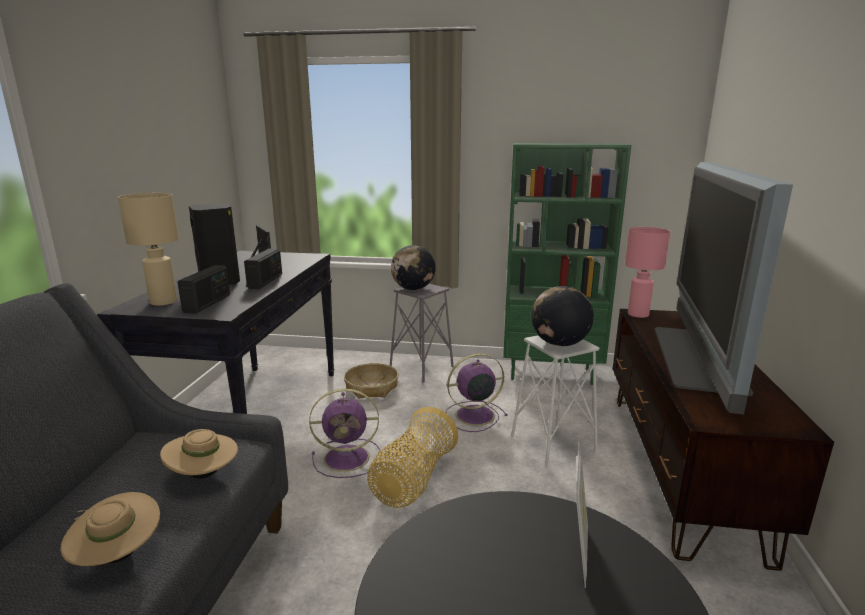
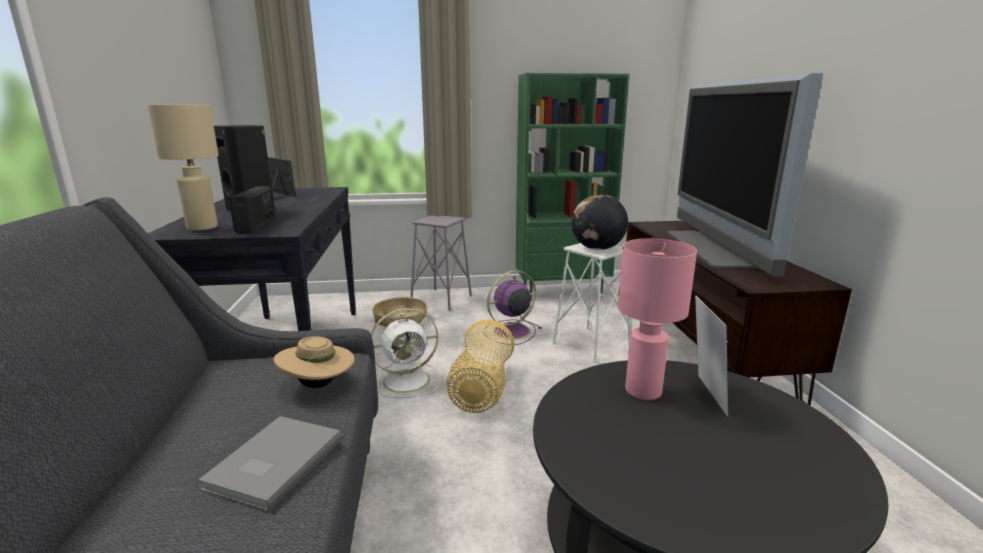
camera: 15 degrees left, 0 degrees up
beige hat [61,492,160,566] -> grey book [198,416,342,511]
radio [244,249,282,289] -> none
purple fan [309,389,380,478] -> white fan [371,308,442,398]
globe [391,245,436,290] -> none
pink table lamp [625,227,670,318] -> pink table lamp moved to [618,238,697,400]

